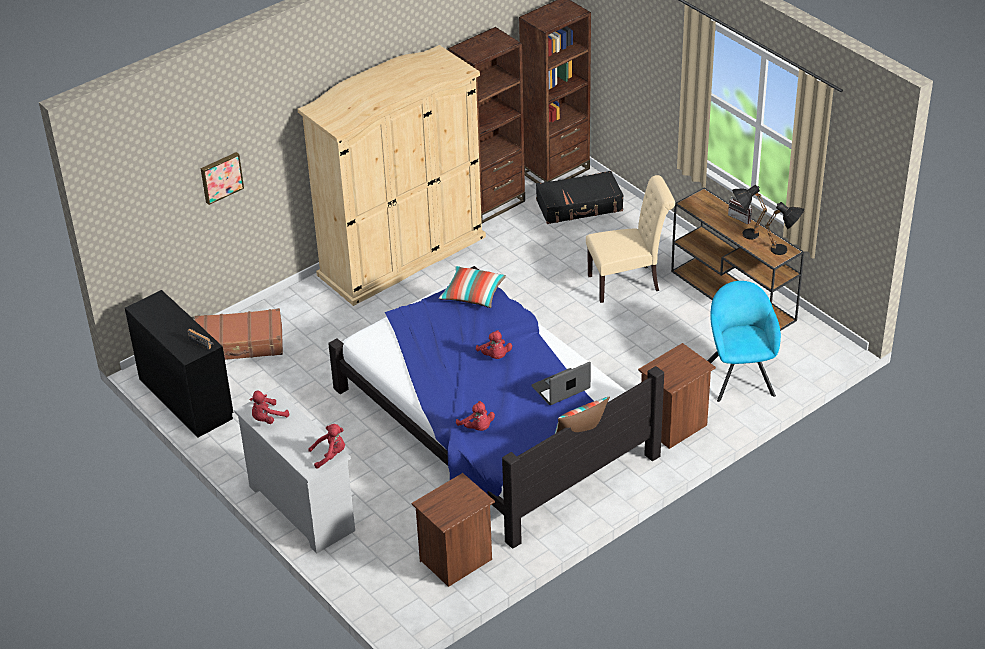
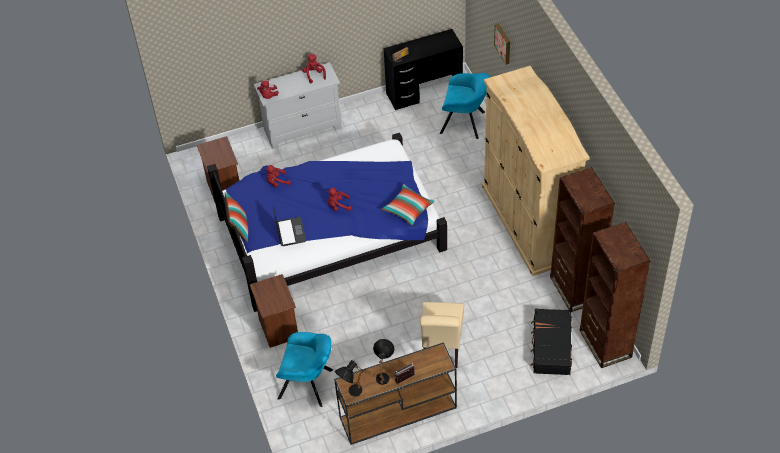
camera: 110 degrees right, 10 degrees up
brown suitcase [194,308,283,360] -> turquoise armchair [440,73,490,139]

